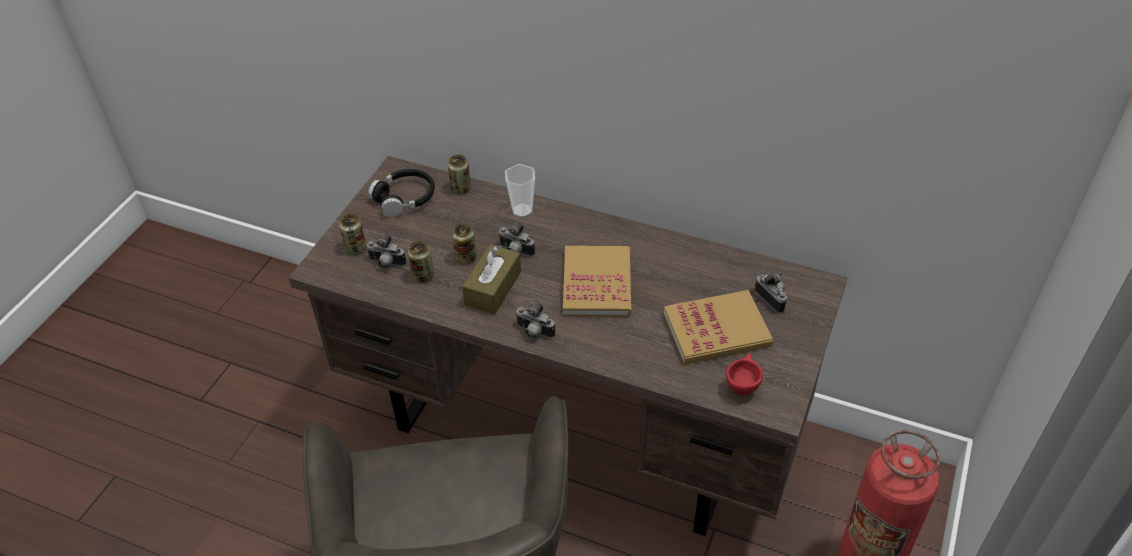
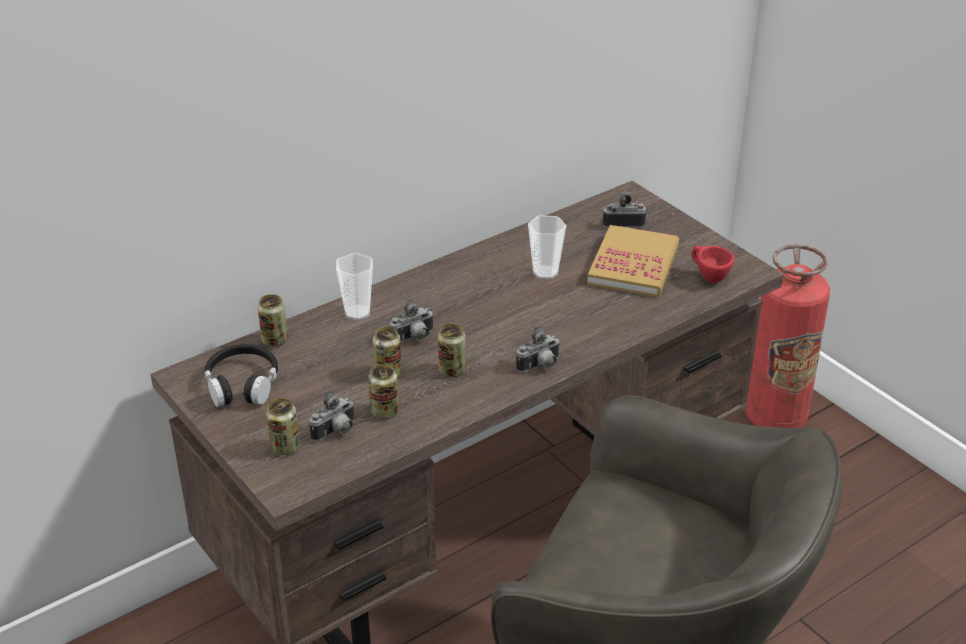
camera: 60 degrees left, 10 degrees down
brown tissue box [462,244,521,314] -> can [438,324,466,377]
book [563,246,631,317] -> none
none -> cup [528,215,566,279]

